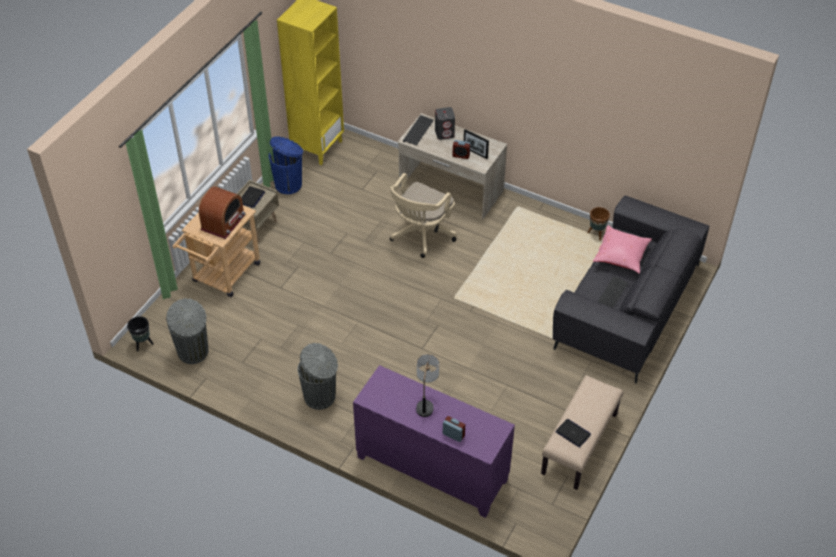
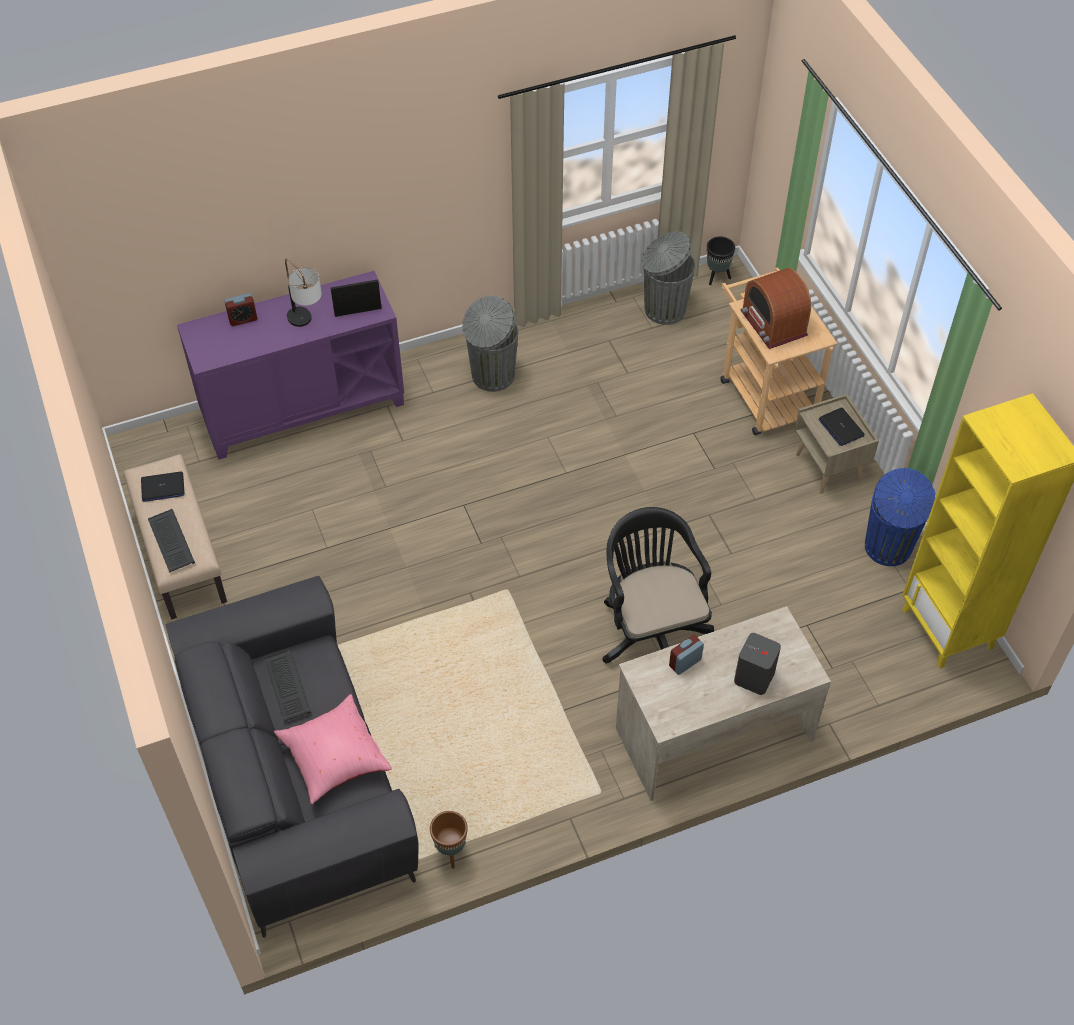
camera: 130 degrees right, 5 degrees up
beige office chair [390,173,457,258] -> black office chair [603,507,714,663]
keyboard [403,115,434,146] -> keyboard moved to [148,509,195,573]
picture frame [464,129,489,159] -> picture frame moved to [330,279,382,317]

